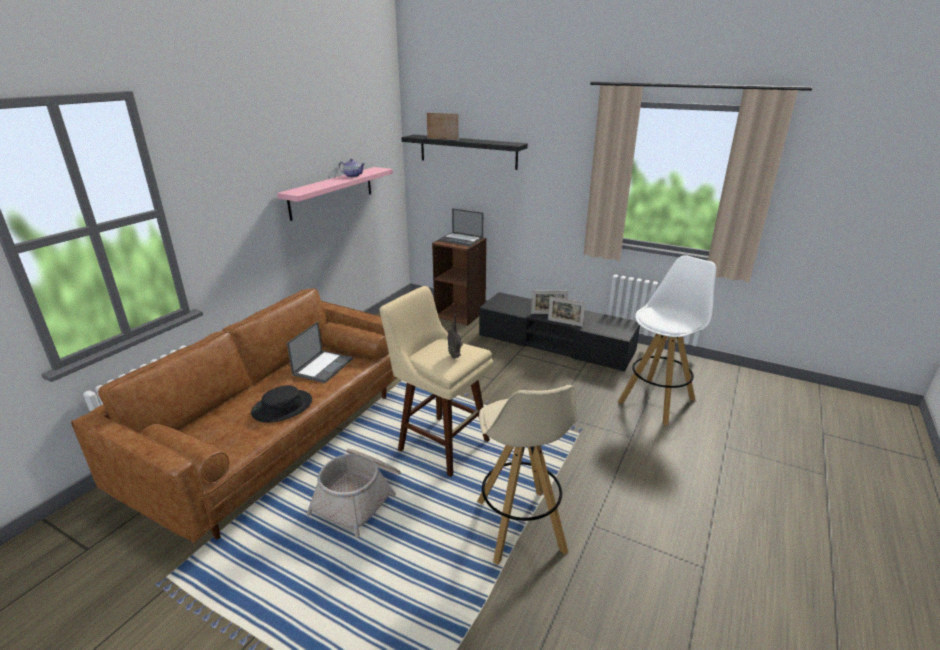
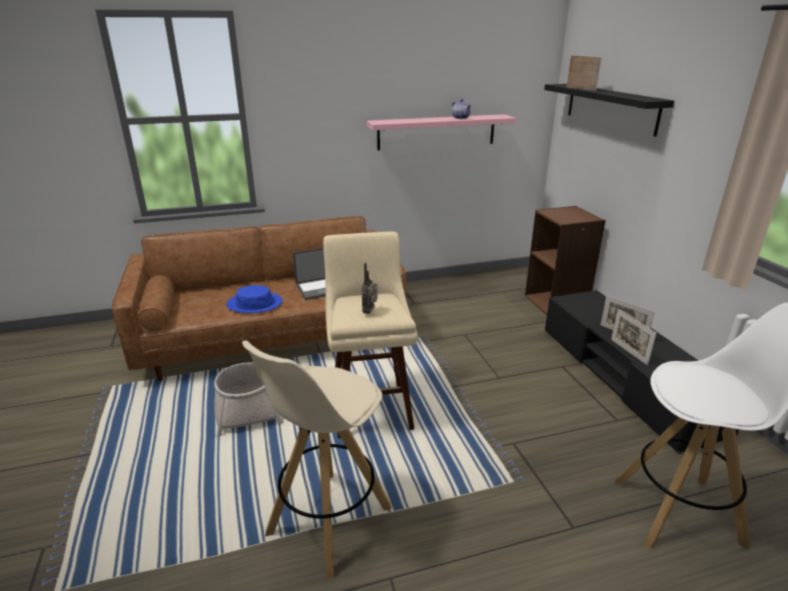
camera: 45 degrees right, 0 degrees up
black hat [251,385,312,423] -> blue hat [226,285,282,313]
laptop [439,208,483,246] -> none

